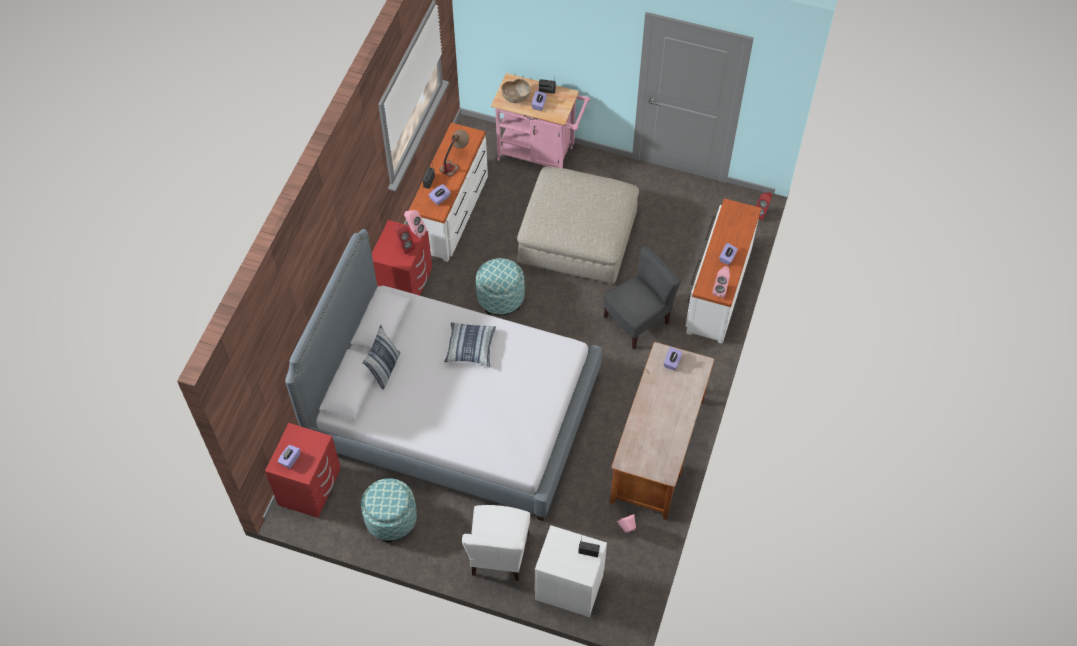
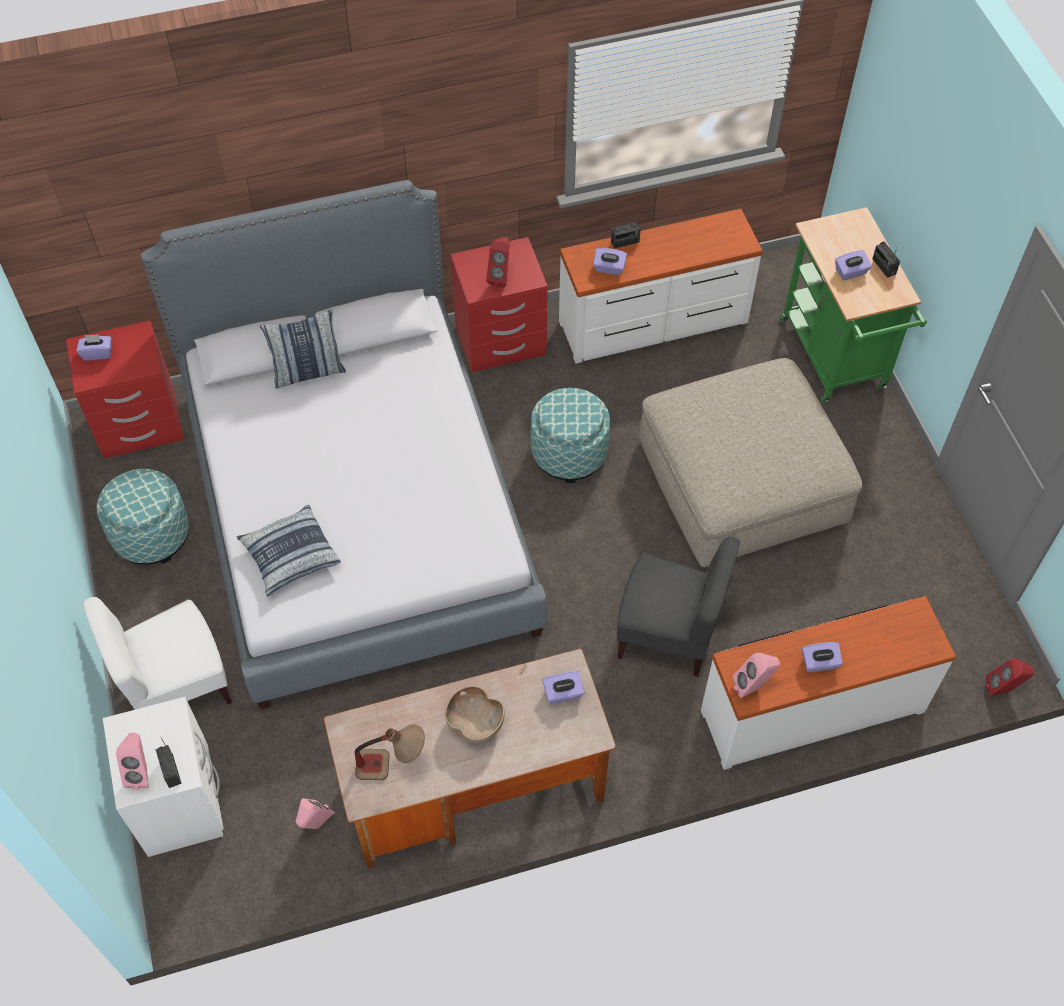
camera: 55 degrees right, 0 degrees up
pink speaker [404,210,427,239] -> pink speaker moved to [116,733,149,790]
table lamp [439,130,469,177] -> table lamp moved to [354,725,425,780]
pillow [444,322,496,367] -> pillow moved to [237,505,341,597]
pink cart [491,73,590,168] -> green cart [780,207,927,403]
brown bowl [501,79,531,103] -> brown bowl moved to [445,686,504,743]

